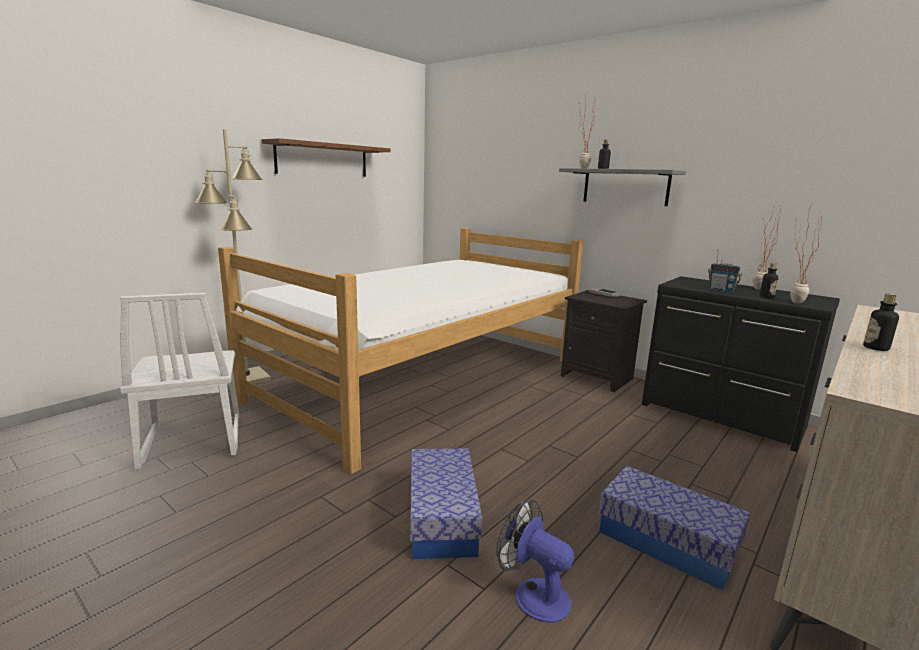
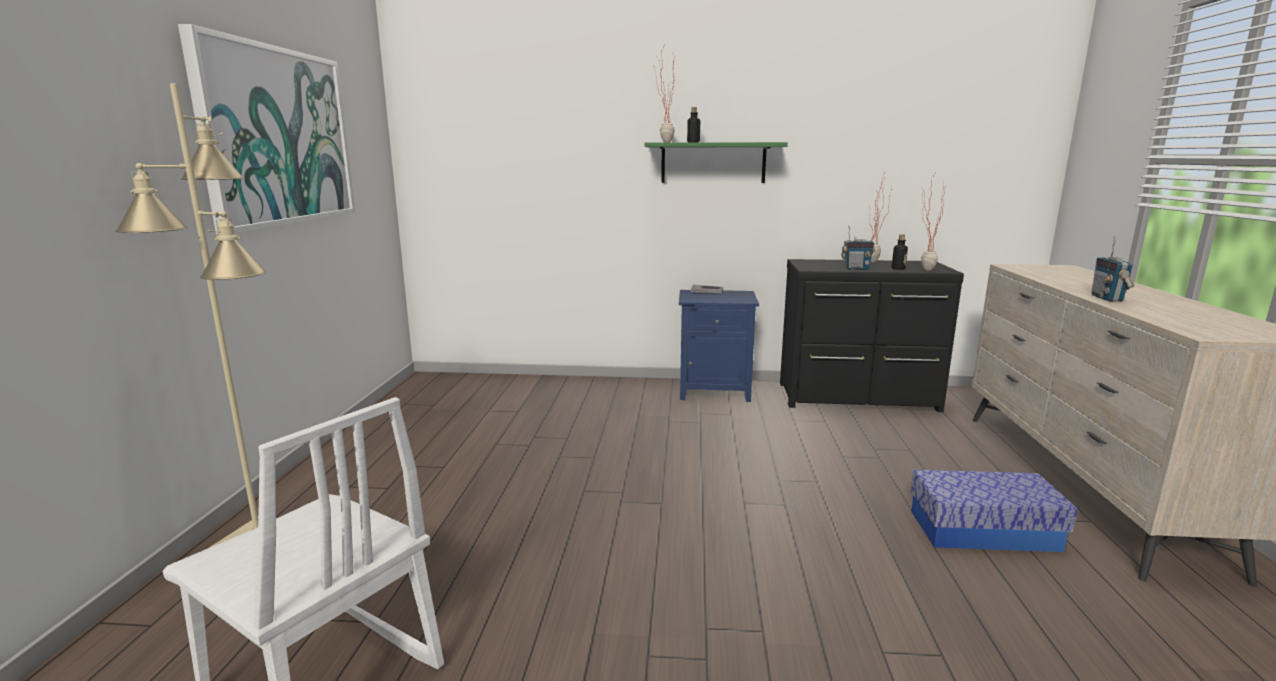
camera: 35 degrees left, 0 degrees up
bed [218,228,583,474] -> none
brown shelf [261,138,390,177] -> picture [178,24,355,234]
storage box [410,448,482,559] -> none
fan [496,499,574,622] -> none
grey shelf [559,168,686,206] -> green shelf [644,142,788,183]
black nightstand [561,290,647,392] -> blue nightstand [679,290,759,402]
bottle [863,293,899,351] -> radio [1091,237,1134,302]

